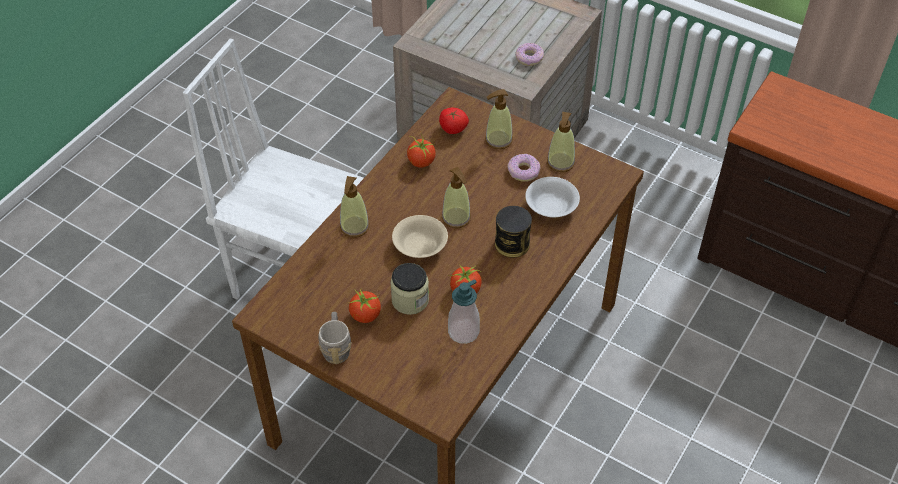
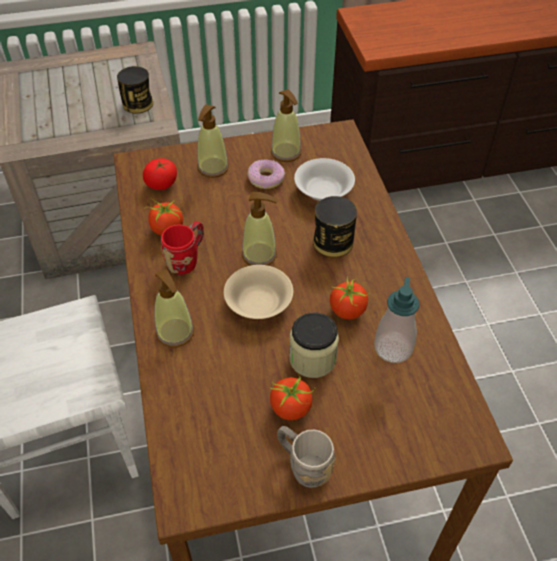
camera: 45 degrees left, 0 degrees up
donut [515,43,544,66] -> can [117,66,153,113]
none -> red mug [161,221,204,275]

